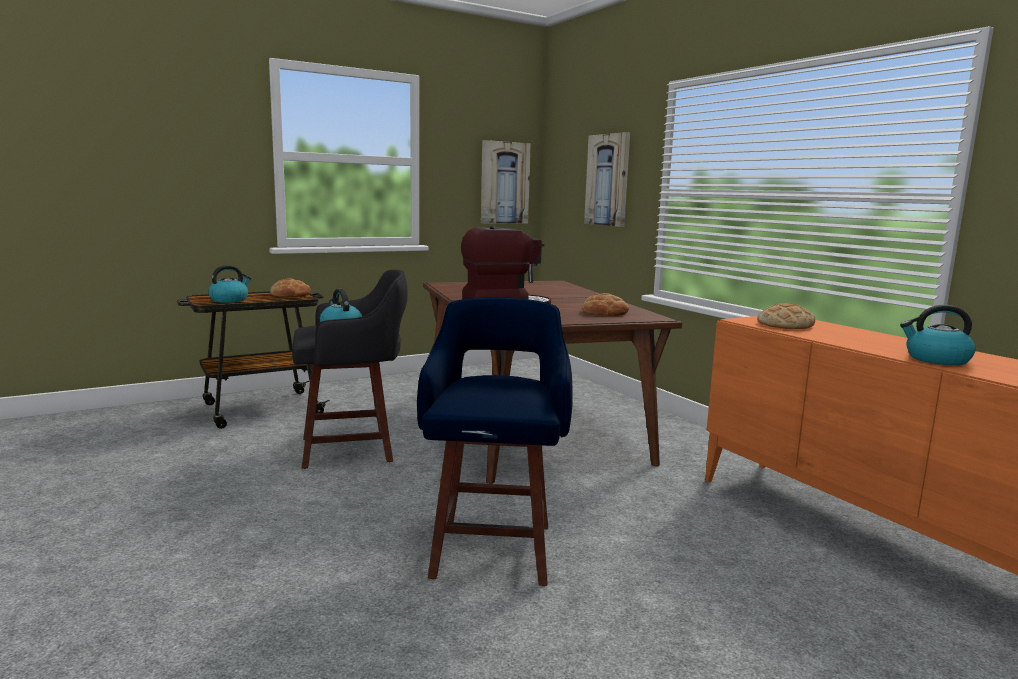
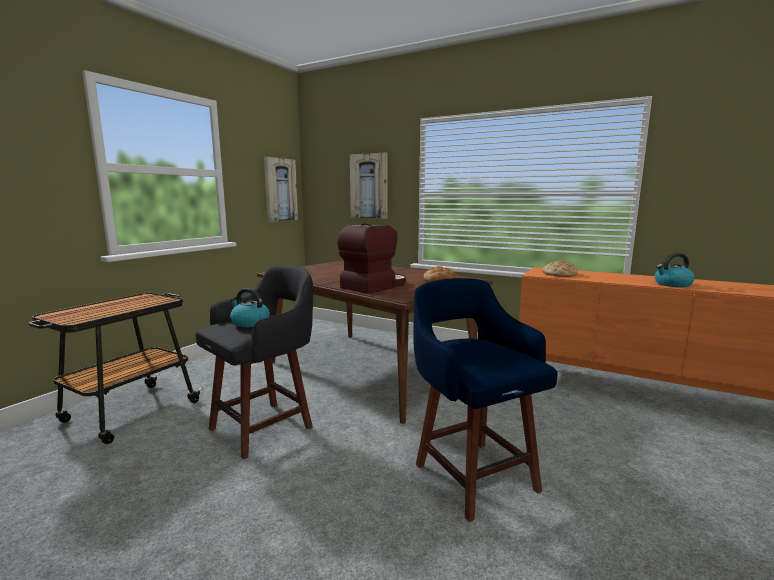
camera: 30 degrees left, 0 degrees up
kettle [208,265,252,303] -> none
bread [270,279,311,297] -> none

